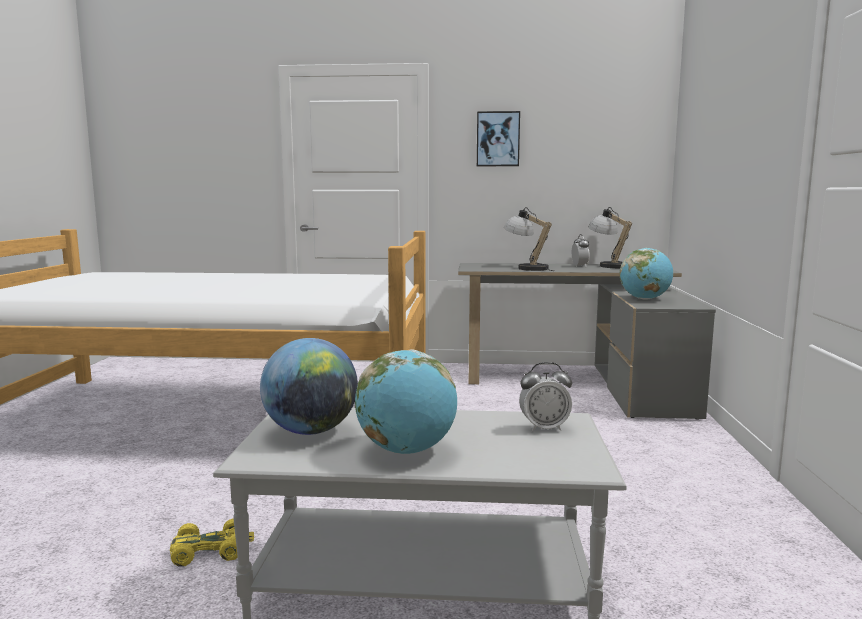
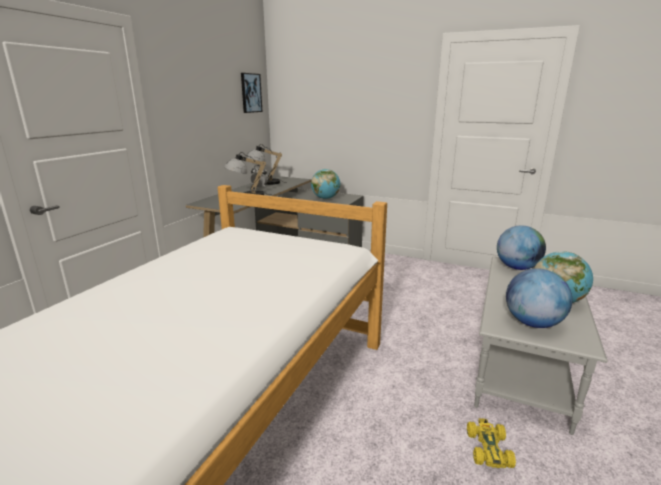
camera: 70 degrees left, 10 degrees up
picture [477,111,520,166] -> picture moved to [241,73,263,113]
alarm clock [519,362,572,432] -> globe [497,225,546,270]

